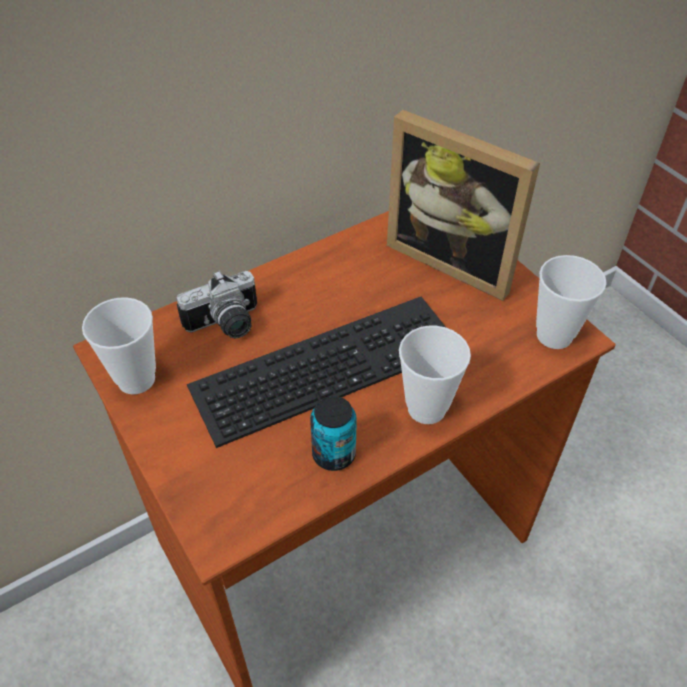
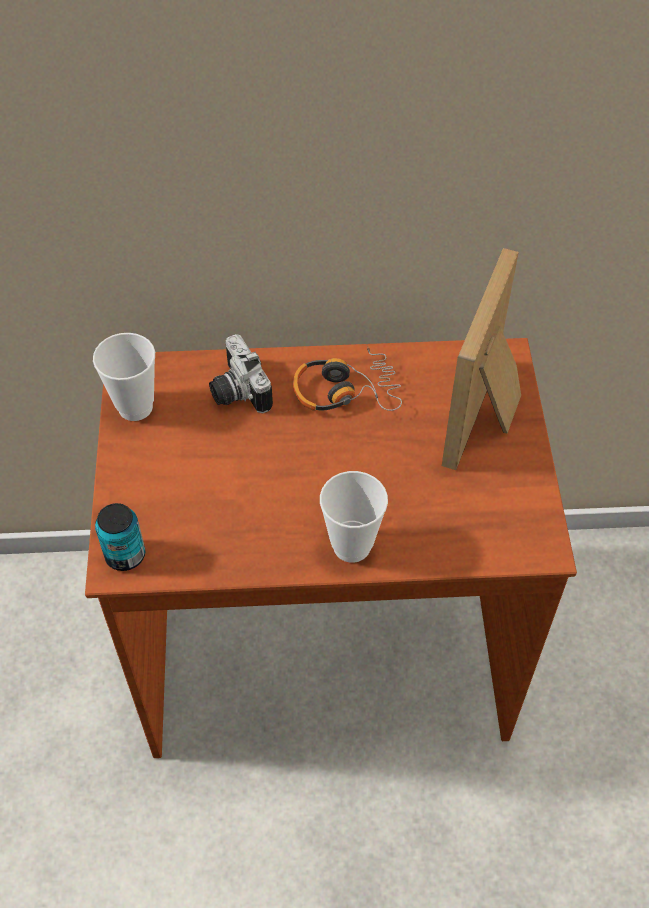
camera: 30 degrees right, 5 degrees up
camera [177,270,257,338] -> camera turned 60 degrees clockwise [209,334,273,413]
keyboard [187,297,446,448] -> none
can [310,396,357,471] -> can moved to [95,503,145,571]
picture frame [387,110,540,301] -> picture frame turned 45 degrees clockwise [442,248,521,470]
cup [536,255,607,349] -> none
none -> headphones [293,344,402,411]

